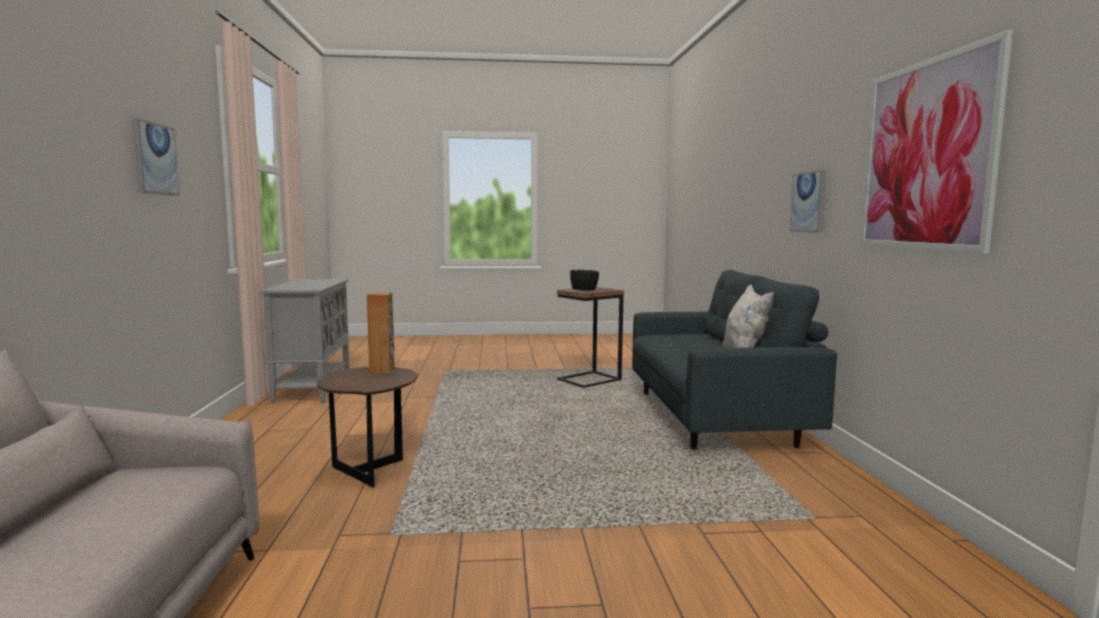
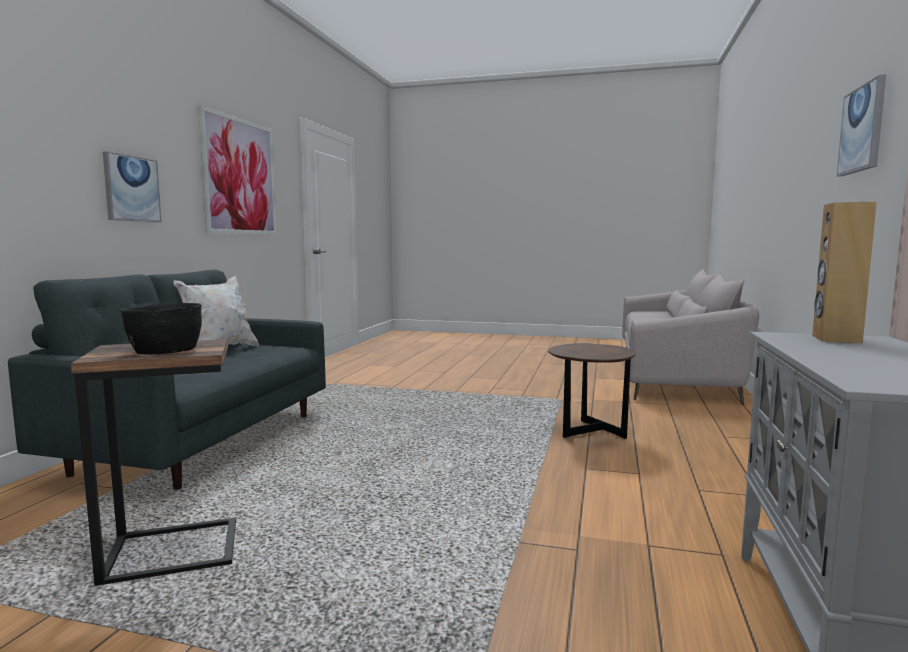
camera: 160 degrees left, 0 degrees up
brown speaker [367,292,395,373] -> brown speaker moved to [812,202,877,343]

